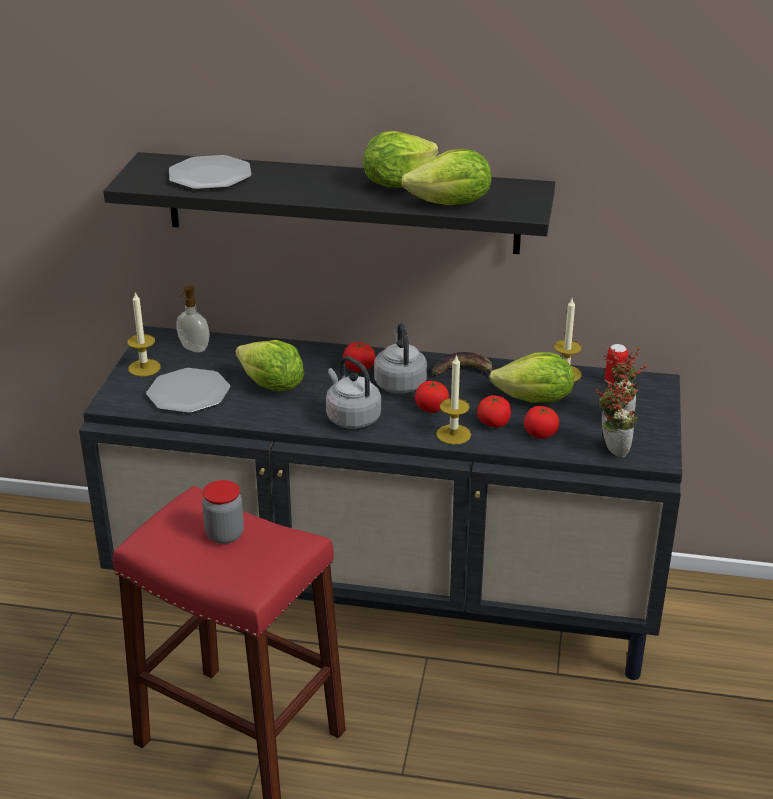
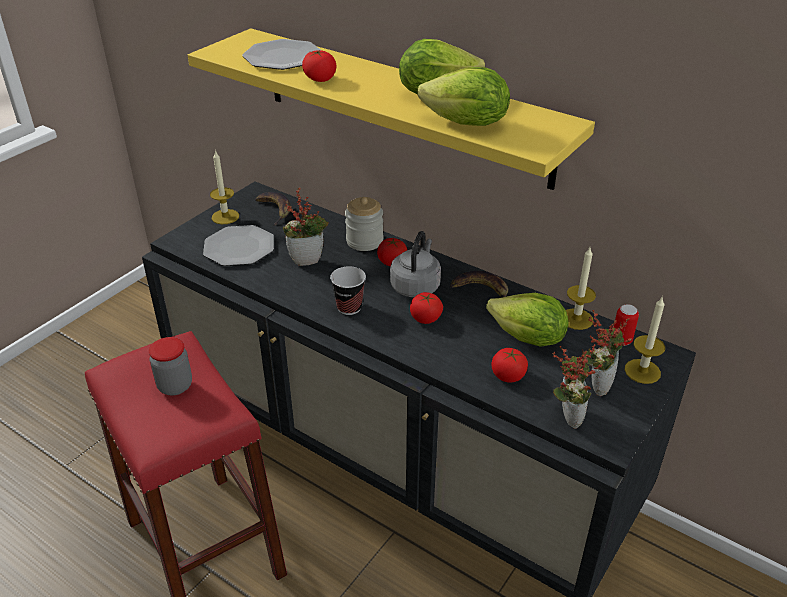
camera: 25 degrees right, 5 degrees up
black shelf [103,152,555,254] -> yellow shelf [188,28,595,190]
soap dispenser [176,286,209,353] -> banana [255,192,291,226]
lettuce [235,340,304,392] -> potted plant [283,188,328,266]
grey kettle [326,356,381,429] -> cup [330,266,366,315]
candle [436,354,471,445] -> candle moved to [625,296,665,384]
tomato [477,395,511,427] -> tomato moved to [302,49,336,82]
none -> jar [345,197,384,251]

